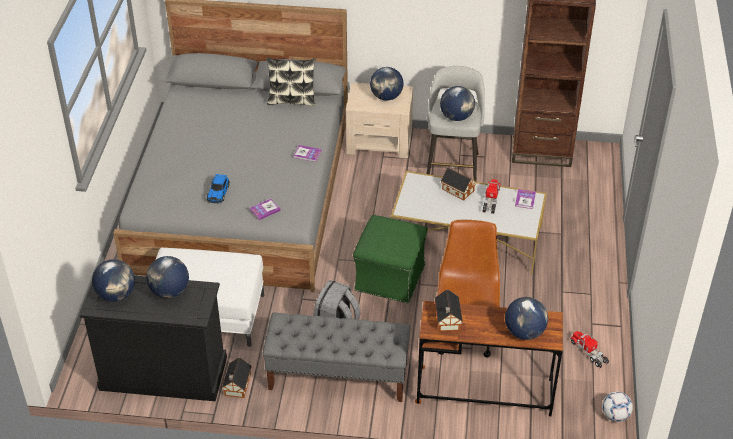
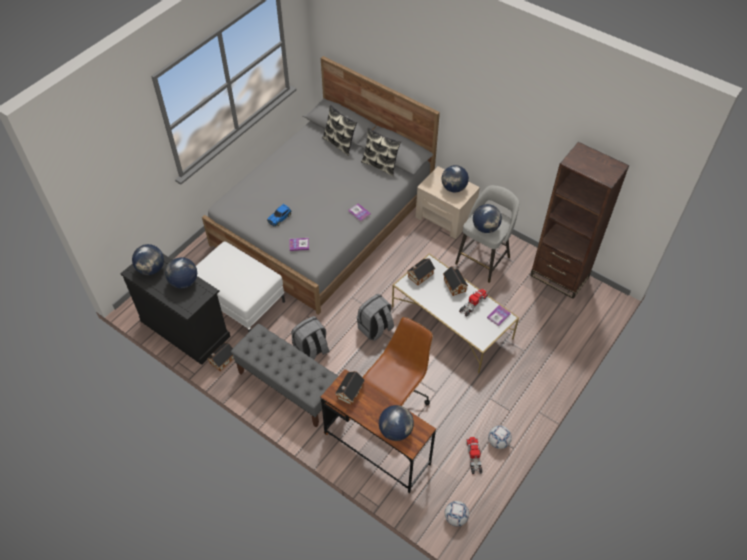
camera: 30 degrees right, 10 degrees up
green ottoman [353,215,428,304] -> grey backpack [357,294,394,341]
none -> pillow [322,105,357,156]
none -> toy house [407,258,435,285]
none -> football [488,426,512,449]

